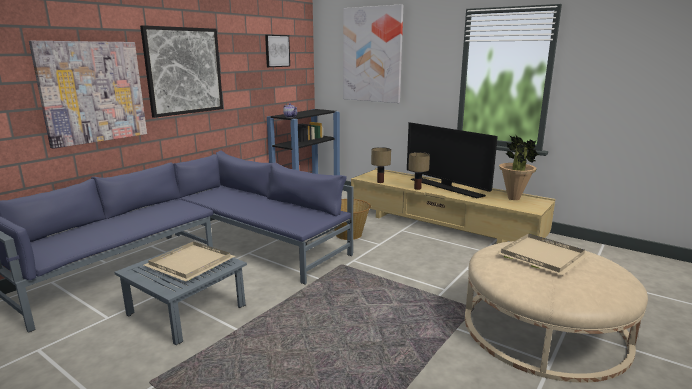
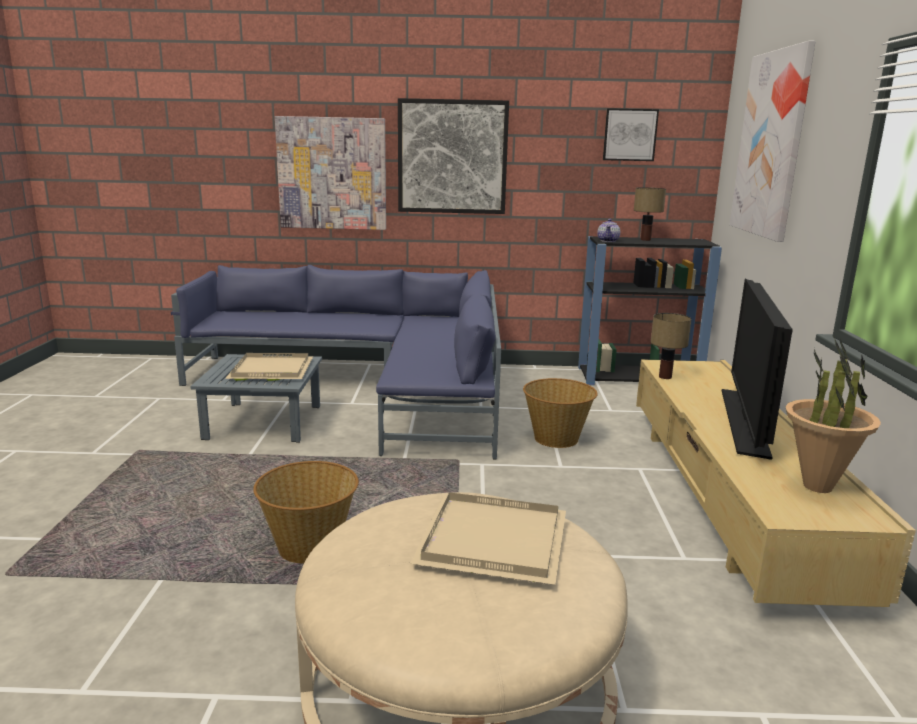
camera: 55 degrees right, 0 degrees up
table lamp [408,152,430,190] -> table lamp moved to [634,187,666,241]
none -> basket [253,461,359,564]

